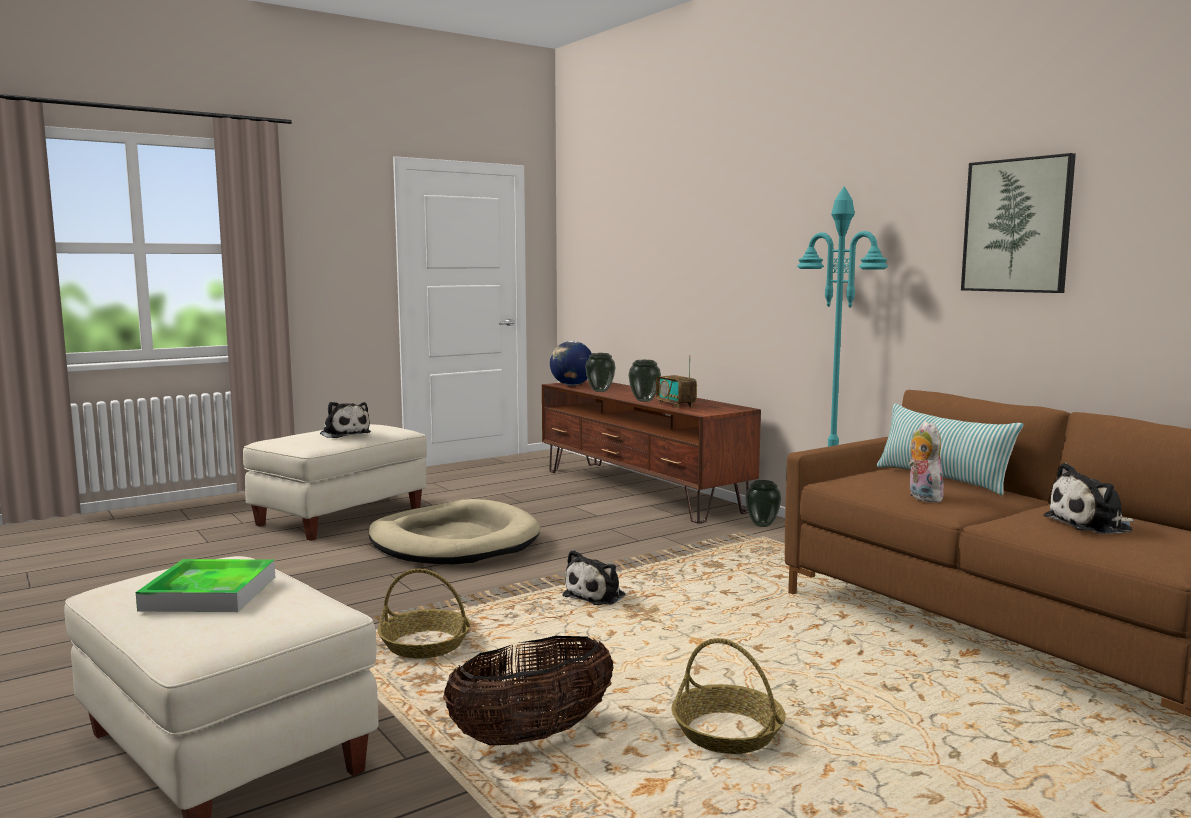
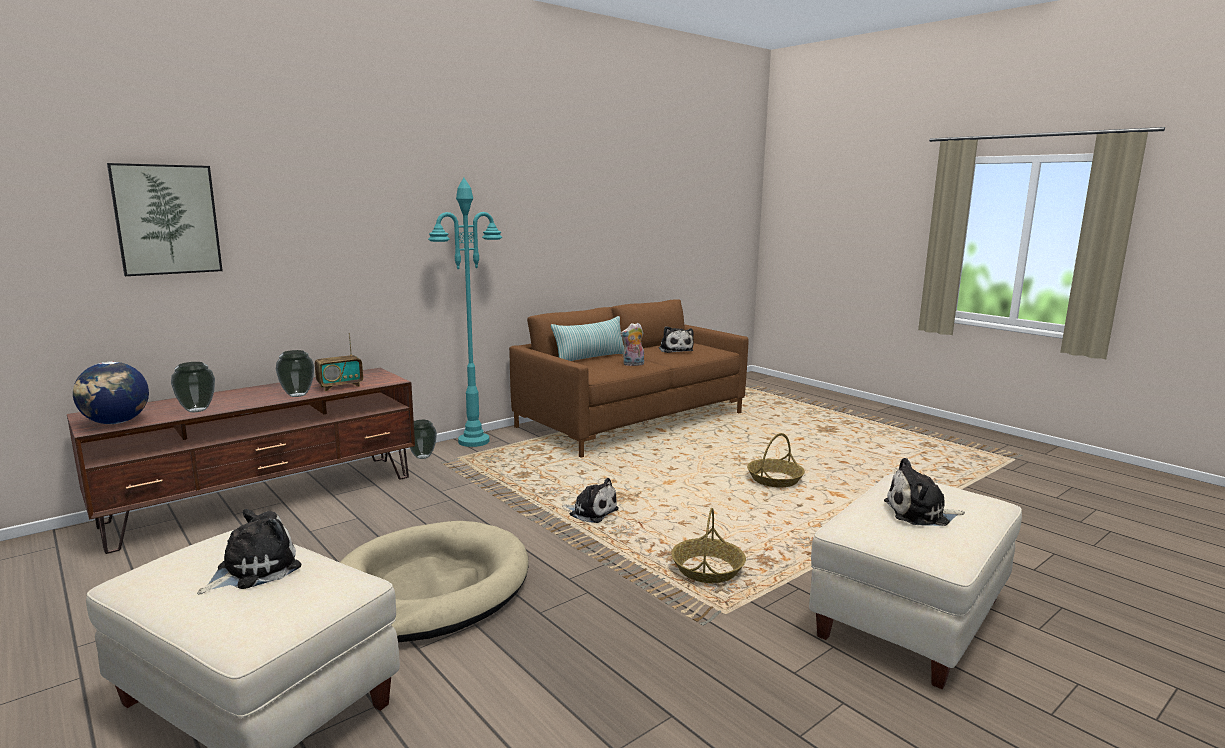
camera: 95 degrees left, 5 degrees up
tray [136,559,275,612] -> plush toy [884,458,965,526]
basket [443,636,613,745] -> none
picture [961,153,1076,293] -> picture moved to [107,163,223,276]

